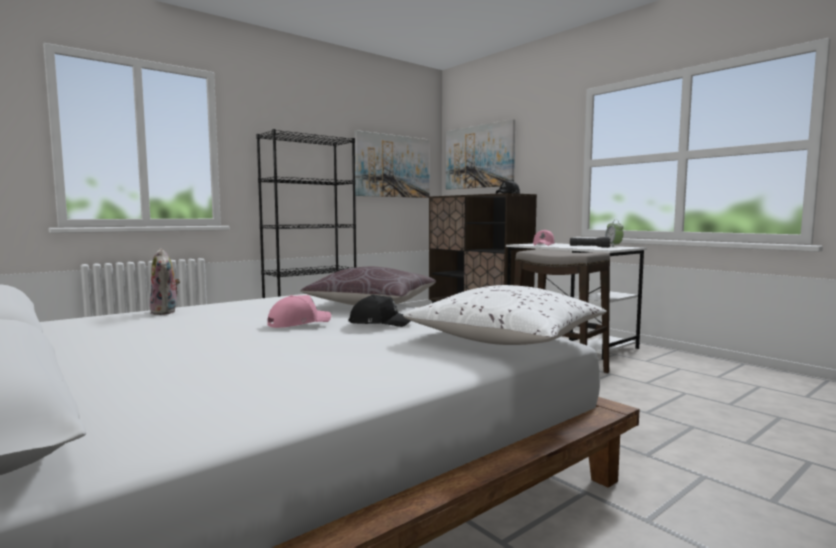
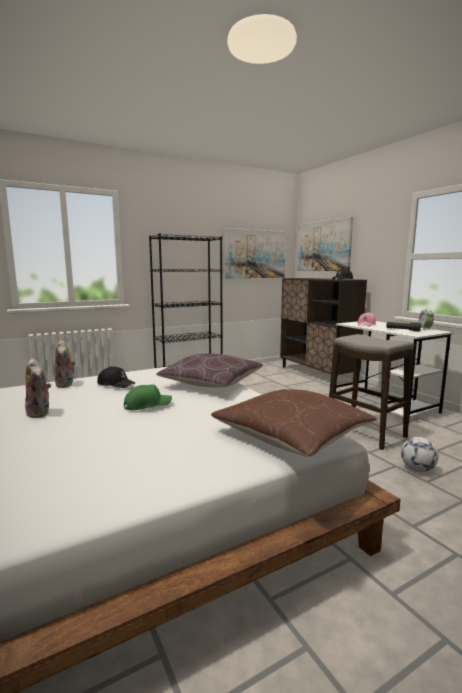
camera: 10 degrees right, 5 degrees up
pink cap [267,295,331,328] -> green cap [124,384,172,410]
black cap [349,294,410,327] -> black cap moved to [97,366,135,388]
white pillow [403,285,607,345] -> brown pillow [211,389,377,457]
none -> plush toy [25,358,51,418]
none -> football [401,437,439,472]

